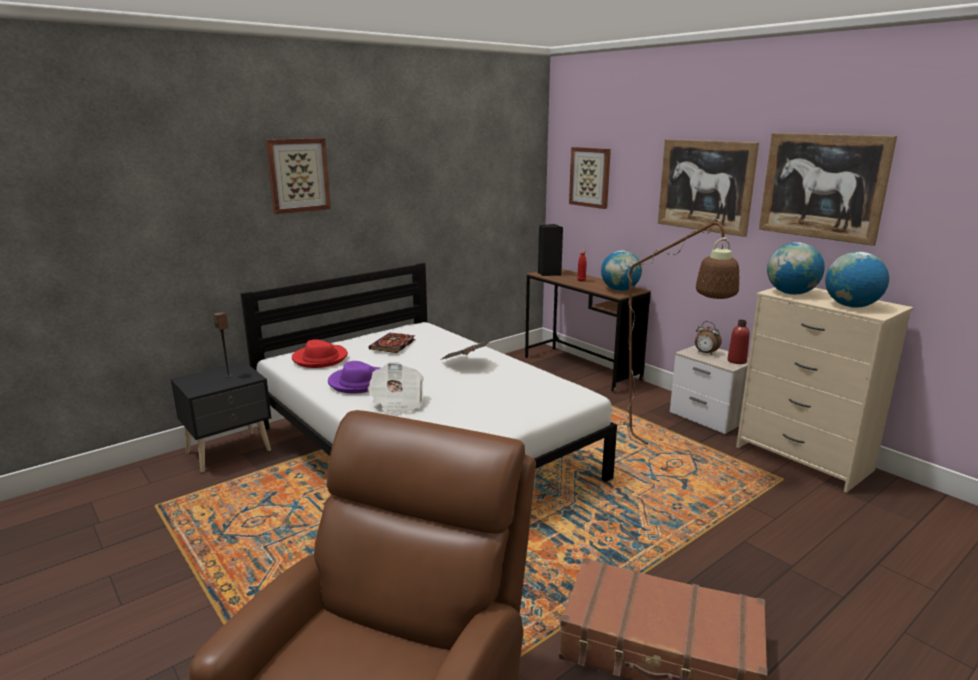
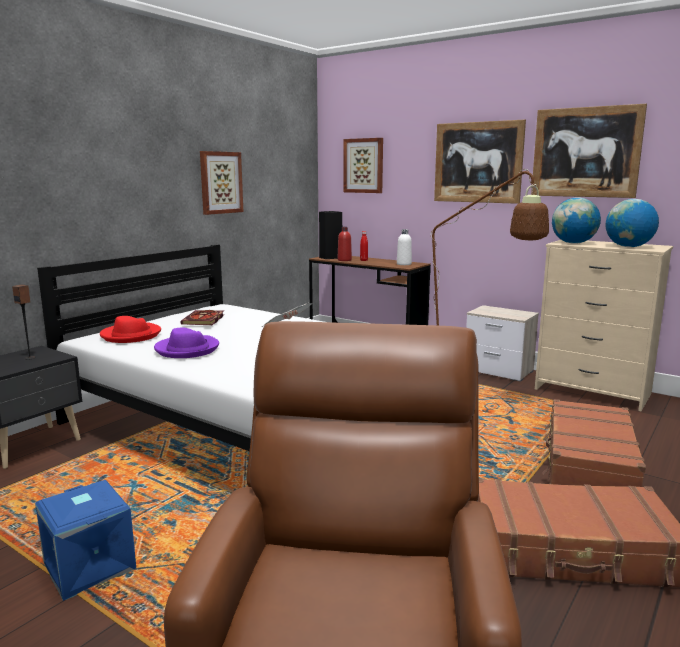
camera: 15 degrees left, 5 degrees down
picture [266,138,331,214] -> picture moved to [200,151,243,215]
newspaper [367,362,424,416] -> none
globe [601,251,642,291] -> white bottle [397,229,412,265]
alarm clock [695,321,722,355] -> none
red bottle [728,320,750,364] -> red bottle moved to [338,227,352,261]
none -> blue storage box [35,480,136,601]
none -> brown suitcase [543,399,646,487]

